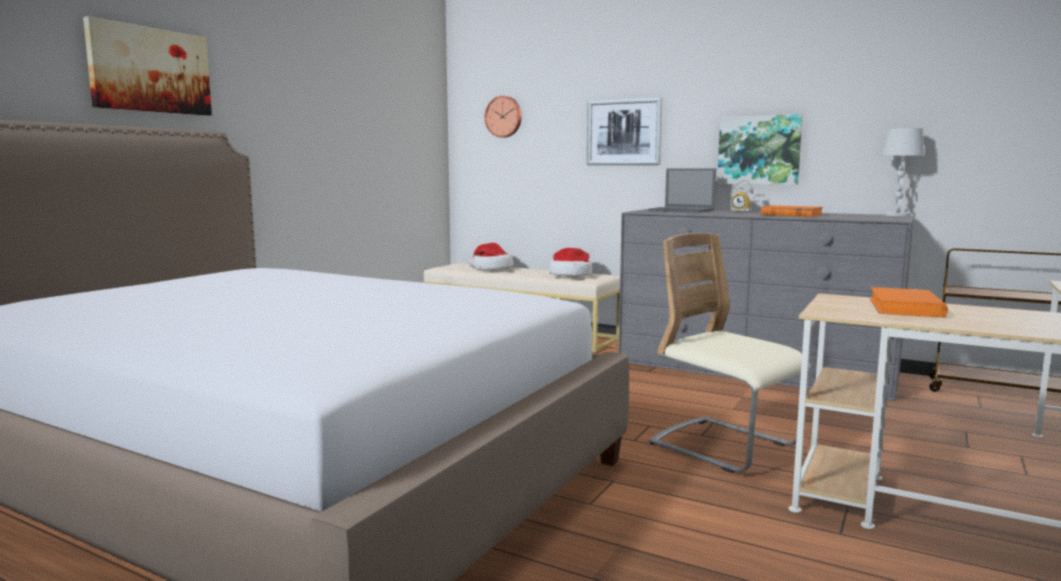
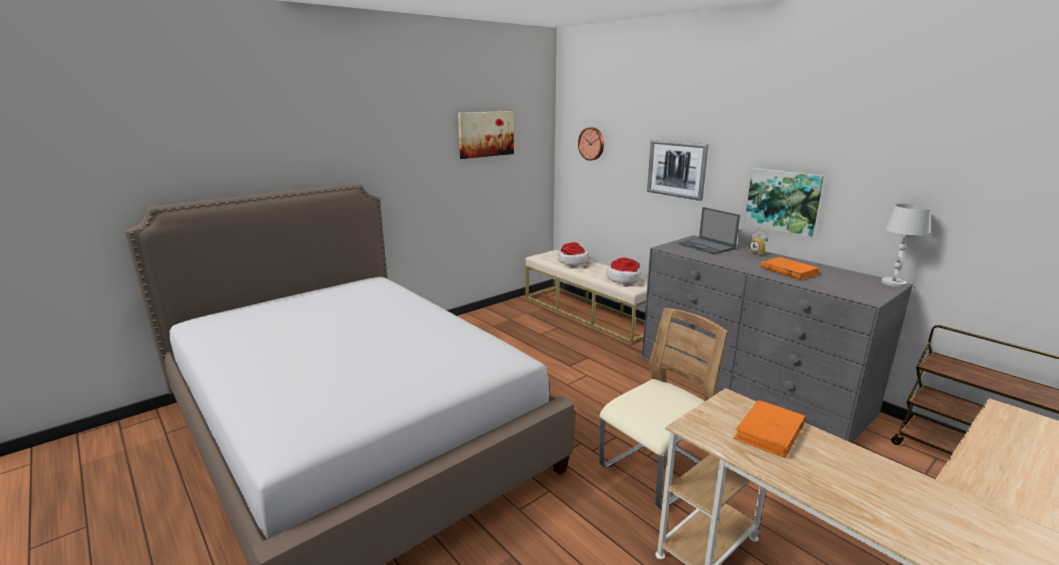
camera: 20 degrees right, 10 degrees up
picture [83,16,212,116] -> picture moved to [458,111,514,159]
beige chair [649,233,810,473] -> beige chair turned 75 degrees clockwise [599,308,728,509]

